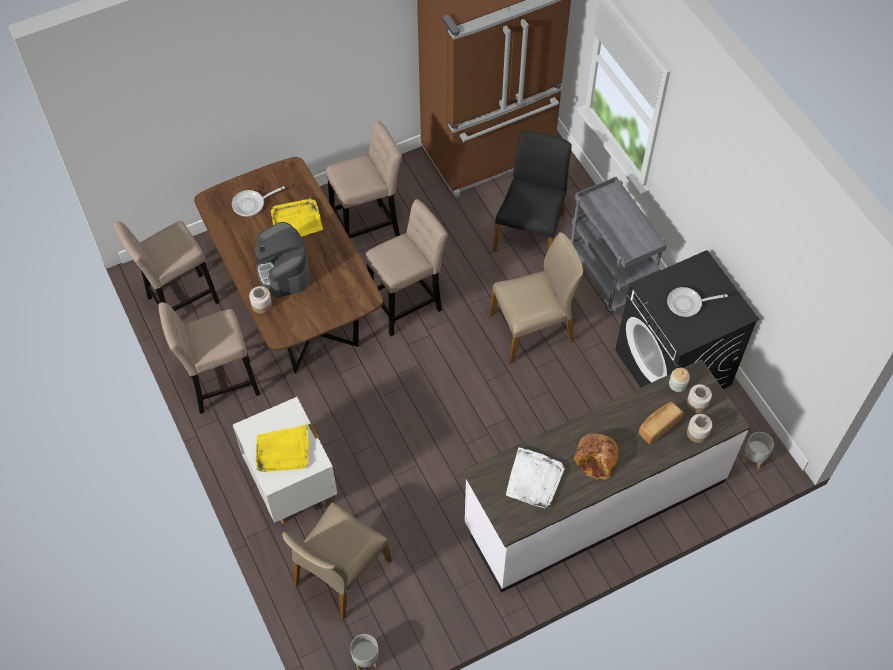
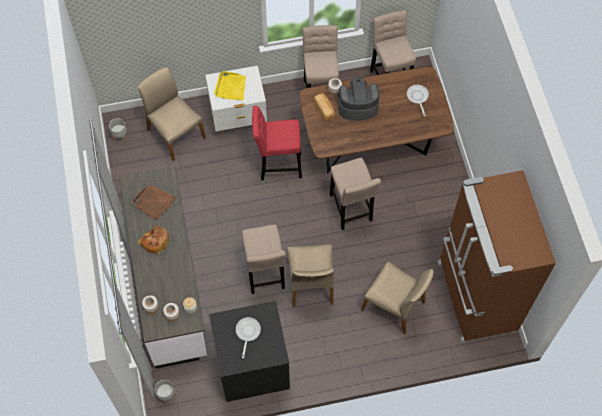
camera: 105 degrees right, 5 degrees up
yellow tray [271,198,323,237] -> none
beige stool [326,121,402,238] -> beige stool moved to [242,224,286,294]
black chair [493,131,572,252] -> beige chair [361,262,434,334]
white tray [506,448,565,508] -> brown tray [132,184,176,219]
grey cart [570,177,667,312] -> none
bread [639,402,683,444] -> bread moved to [314,93,335,122]
none -> red stool [252,105,302,180]

